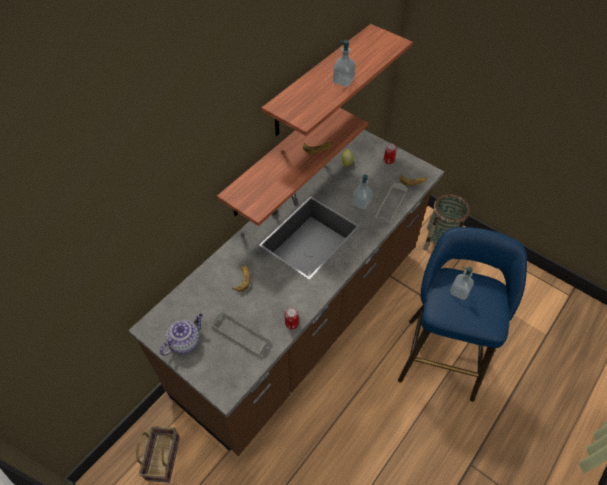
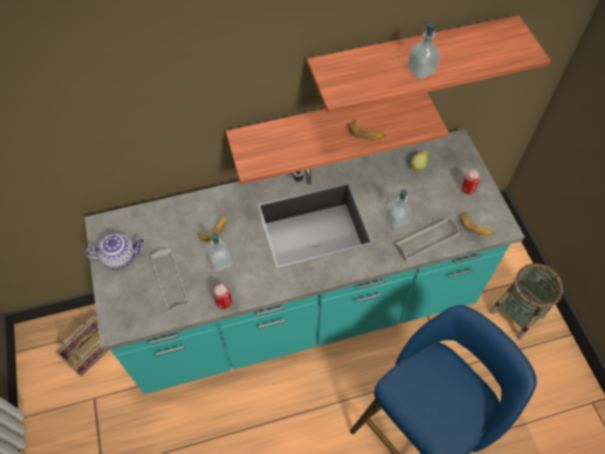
camera: 35 degrees right, 5 degrees up
brown counter [128,130,444,456] -> turquoise counter [85,129,525,394]
soap dispenser [450,267,474,300] -> soap dispenser moved to [206,230,233,272]

